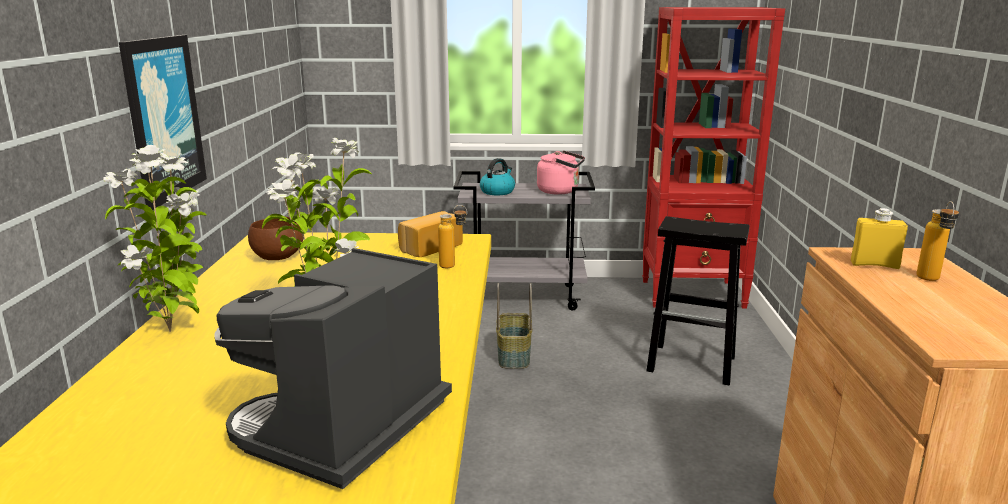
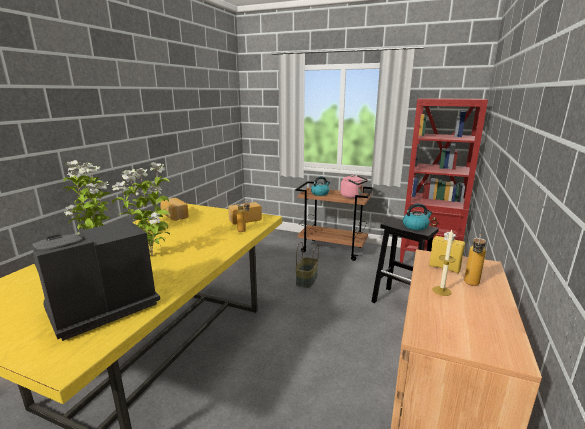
camera: 20 degrees right, 0 degrees up
picture [119,35,207,210] -> none
brown bowl [248,217,304,260] -> bread [160,198,189,221]
grey cart [454,171,595,311] -> brown cart [295,181,374,261]
none -> kettle [403,203,433,230]
none -> candle [433,230,456,296]

